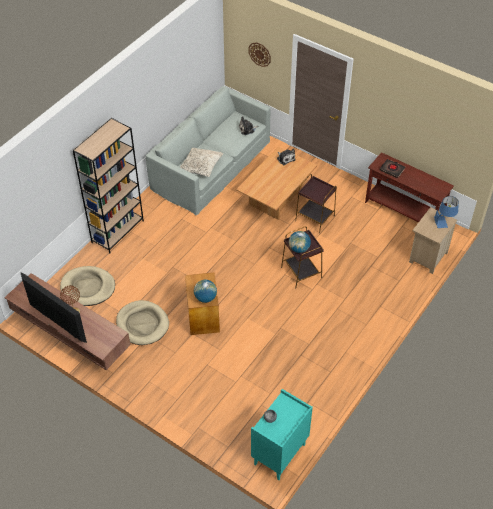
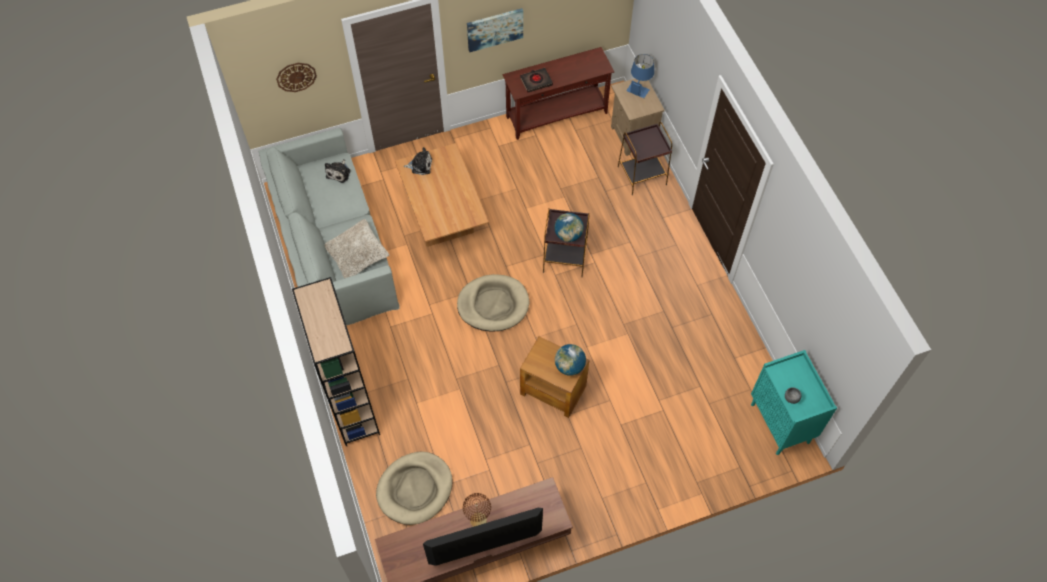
camera: 55 degrees left, 10 degrees up
beige dog bed [116,300,169,345] -> beige dog bed moved to [457,274,530,332]
brown side table [295,174,337,234] -> brown side table moved to [618,122,672,196]
none -> picture [467,8,523,52]

